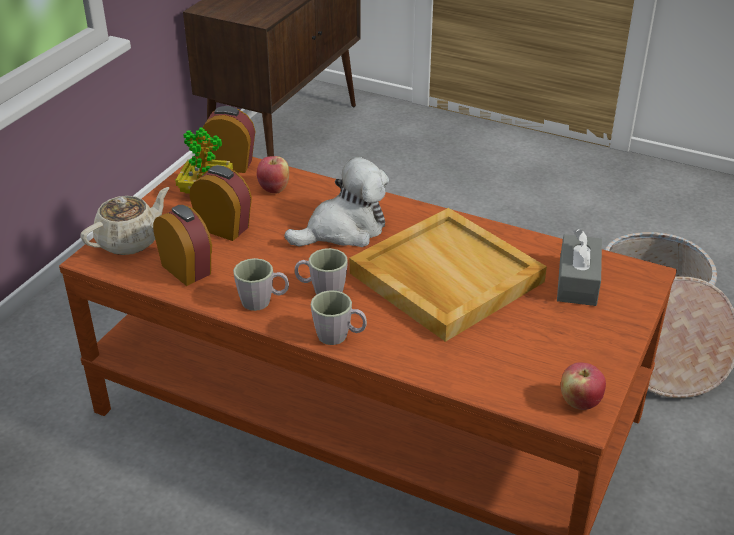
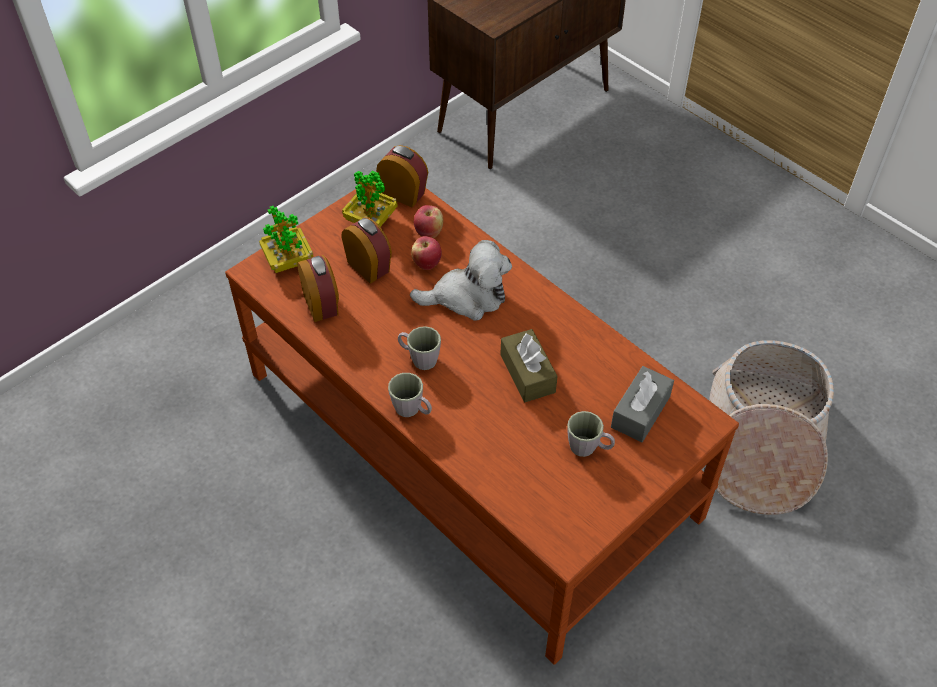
camera: 20 degrees right, 15 degrees up
beige teapot [80,187,169,255] -> potted plant [259,206,313,273]
grey mug [233,258,289,311] -> grey mug moved to [567,411,615,457]
beige tray [349,208,547,342] -> brown tissue box [500,329,558,402]
apple [561,363,606,410] -> apple moved to [411,236,442,270]

